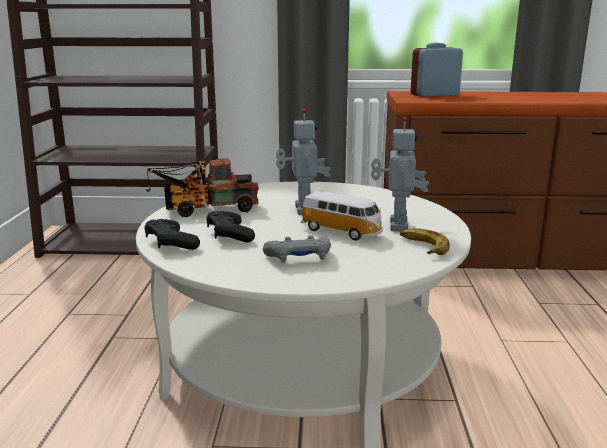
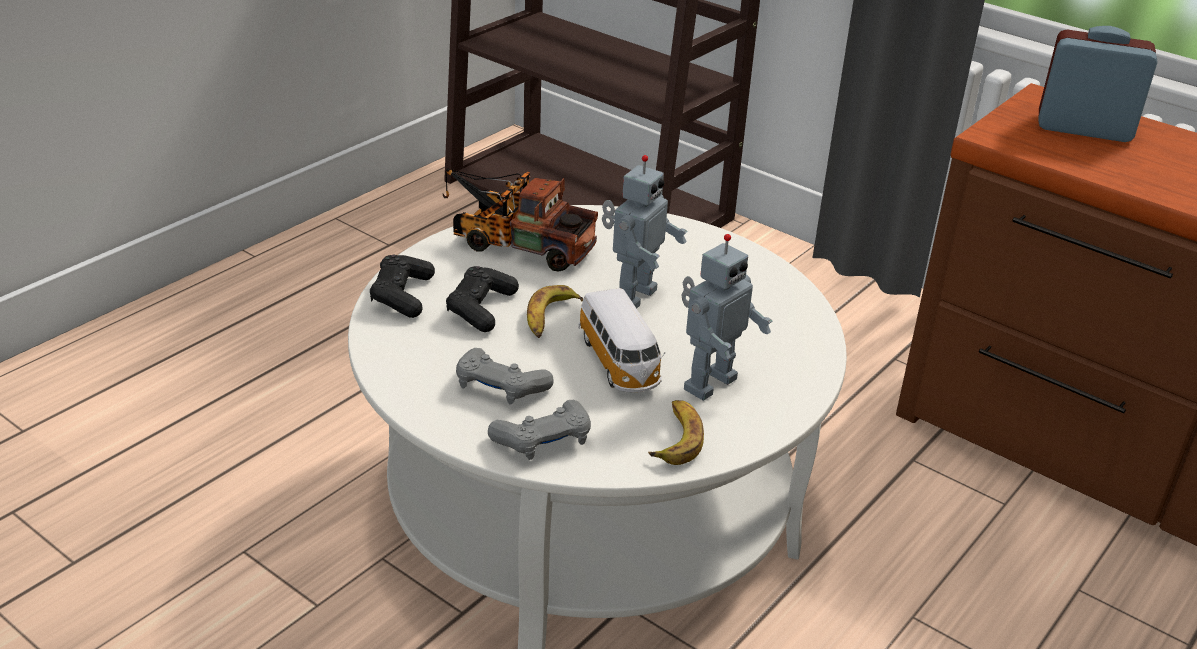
camera: 35 degrees right, 15 degrees up
none -> grey game controller [488,400,591,460]
none -> banana [527,285,583,338]

